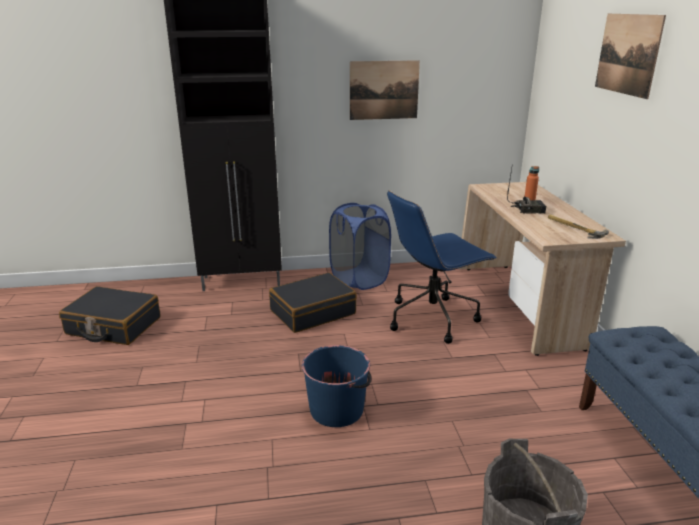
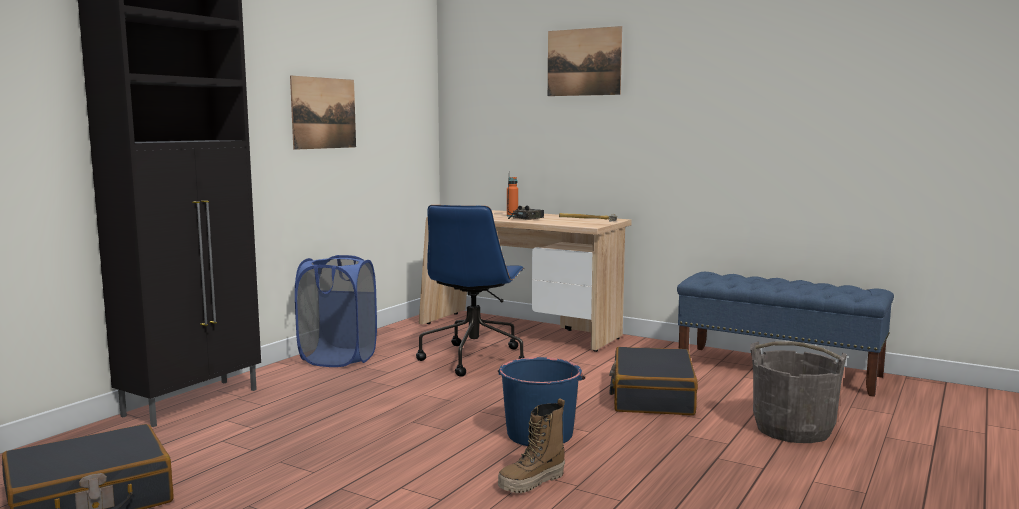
camera: 50 degrees left, 15 degrees down
black suitcase [269,272,357,333] -> black suitcase moved to [609,347,698,415]
none -> boot [498,398,565,493]

